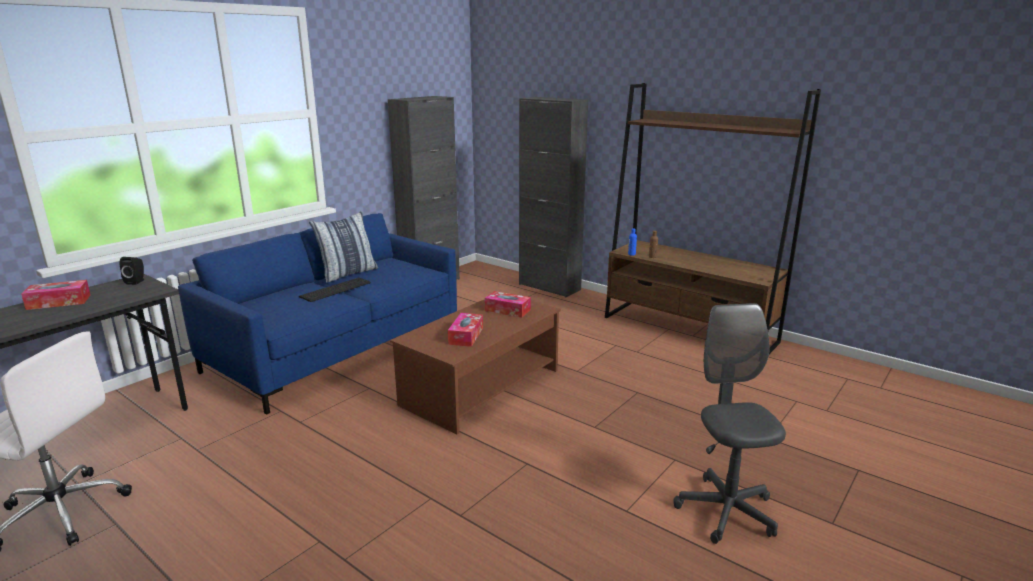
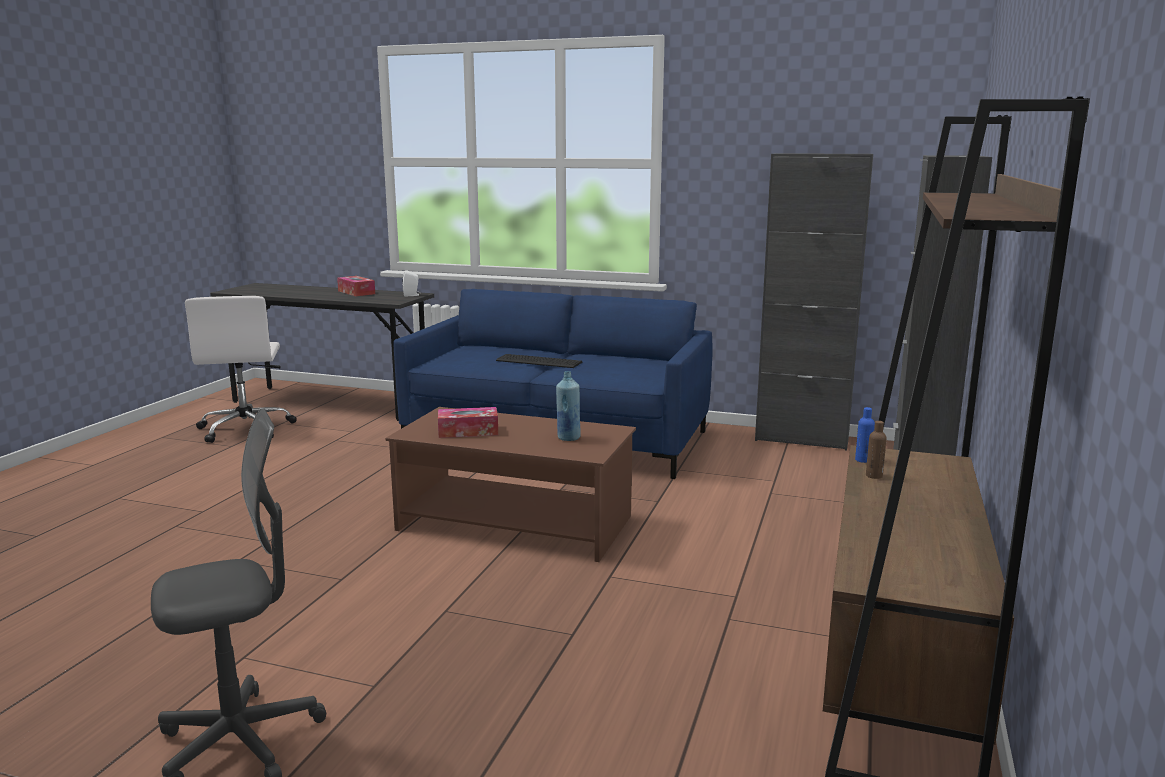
camera: 70 degrees right, 5 degrees down
black speaker [119,257,144,285] -> white speaker [402,270,421,296]
pillow [309,211,378,283] -> none
tissue box [485,291,531,318] -> blue bottle [556,371,581,441]

